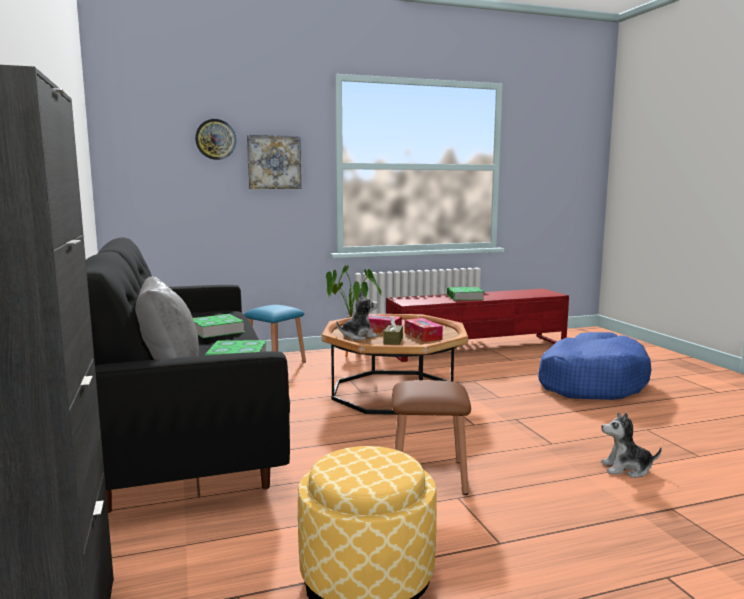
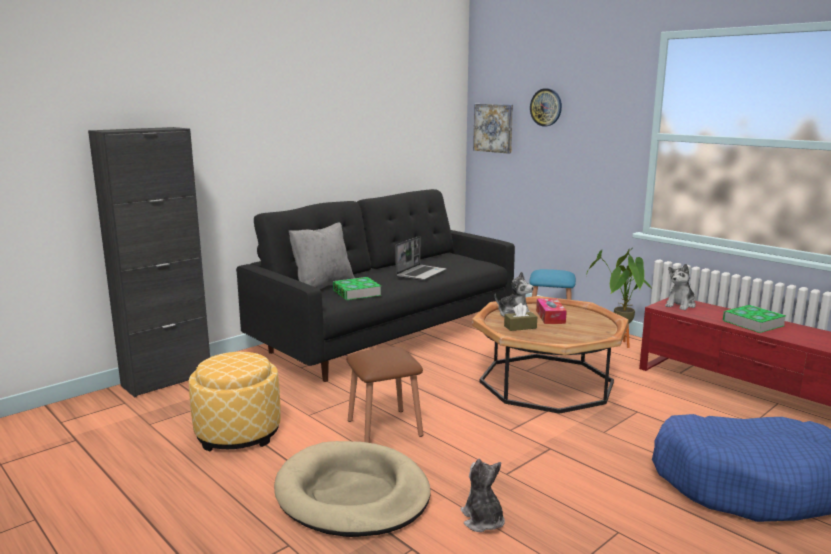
camera: 65 degrees right, 5 degrees up
book [193,314,244,338] -> laptop [396,236,446,281]
picture [247,135,301,189] -> picture moved to [473,104,513,154]
tissue box [405,318,443,342] -> none
none -> beige dog bed [274,441,431,537]
none -> plush toy [665,264,696,310]

